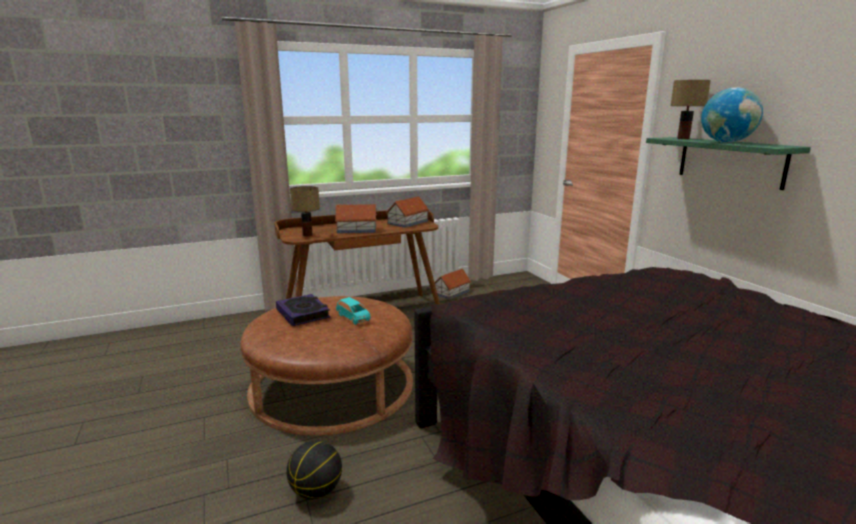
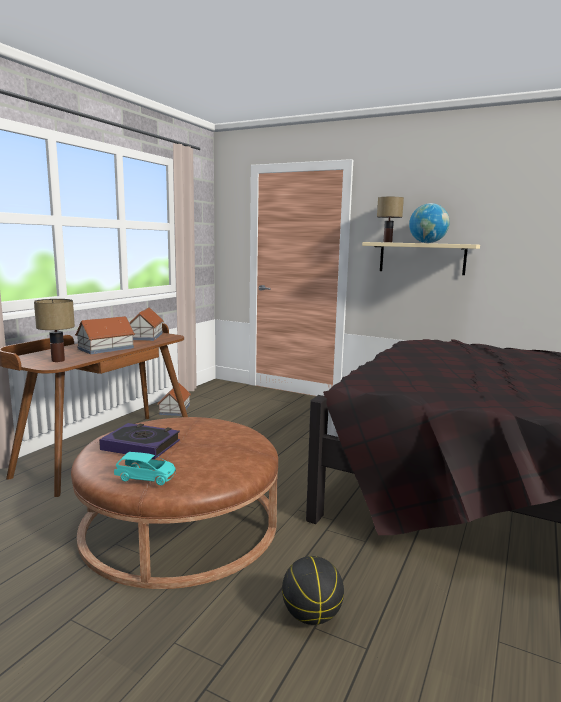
camera: 40 degrees left, 5 degrees down
turquoise toy car [336,297,371,325] -> turquoise toy car moved to [114,452,176,485]
green shelf [646,137,811,190] -> beige shelf [362,242,480,275]

